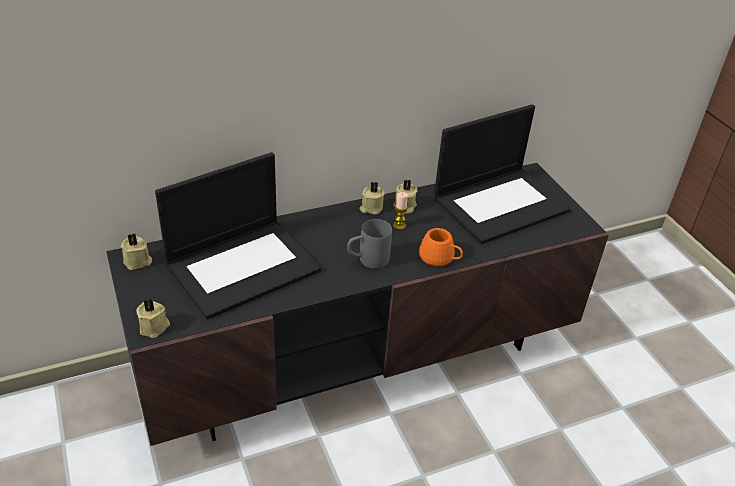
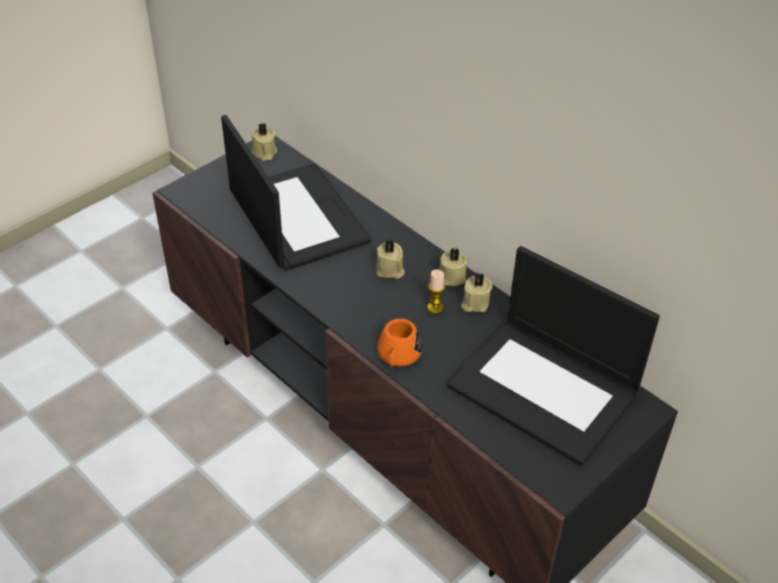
camera: 70 degrees right, 5 degrees up
beige candle [136,298,170,338] -> beige candle moved to [376,240,405,279]
laptop [155,152,321,320] -> laptop turned 150 degrees counterclockwise [221,115,371,271]
grey mug [347,219,392,269] -> none

